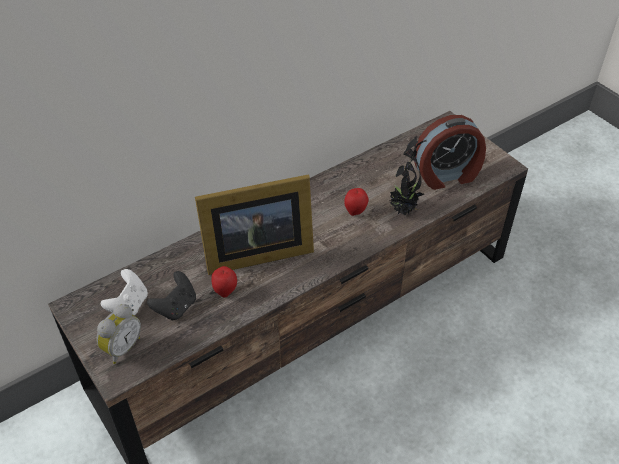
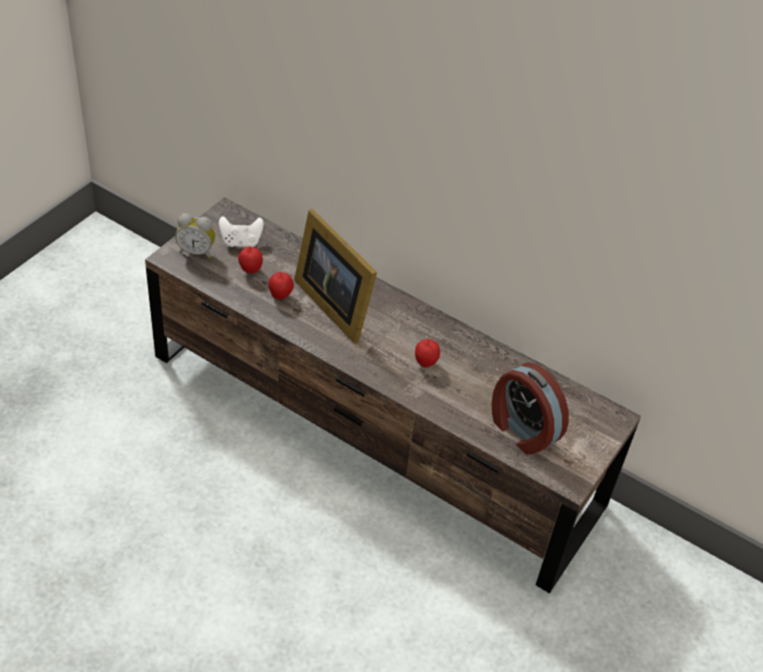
camera: 65 degrees right, 0 degrees up
black game controller [147,271,196,321] -> apple [238,246,263,274]
potted plant [390,136,427,216] -> none

